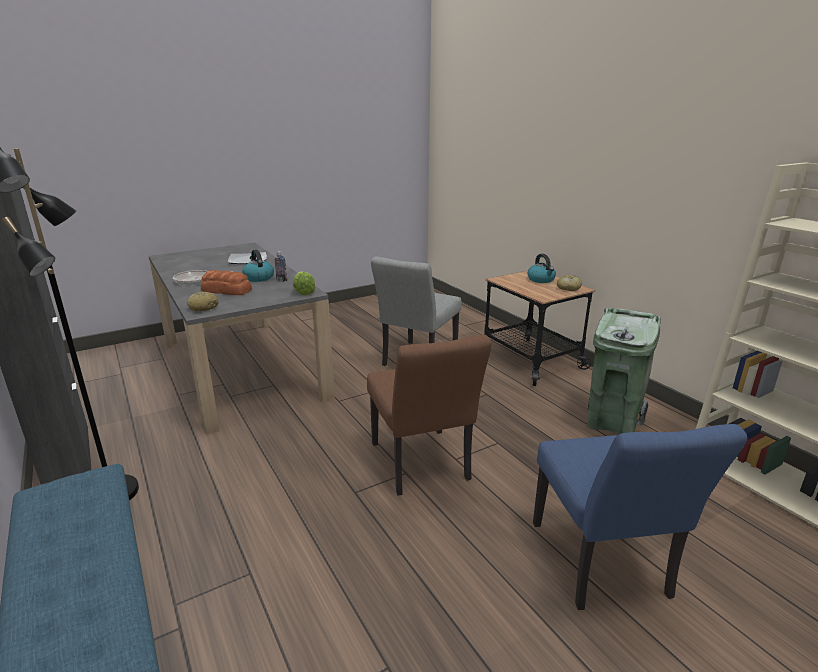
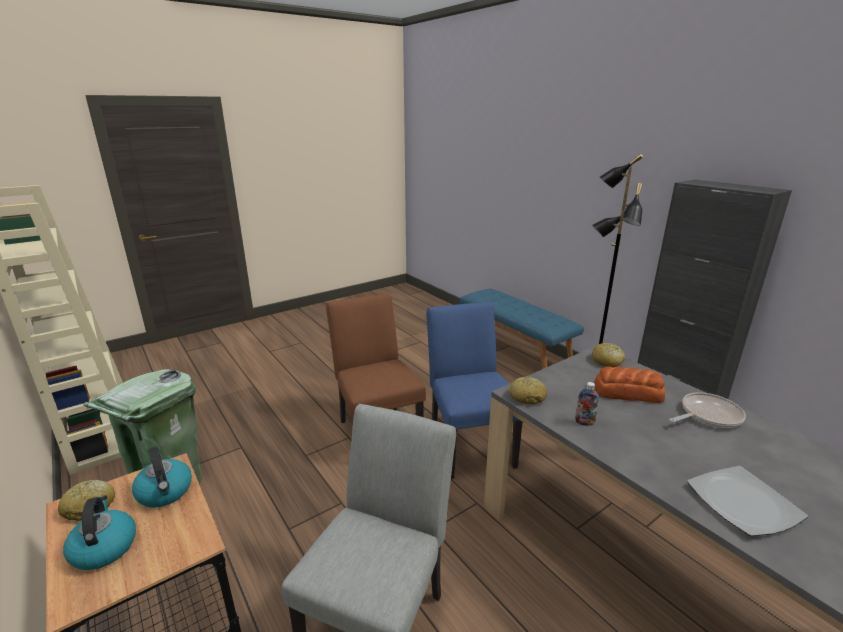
camera: 175 degrees right, 0 degrees up
kettle [242,249,274,282] -> kettle moved to [132,447,192,508]
lettuce [293,271,316,295] -> bread [510,376,547,405]
blue chair [533,424,747,610] -> blue chair moved to [426,302,522,479]

